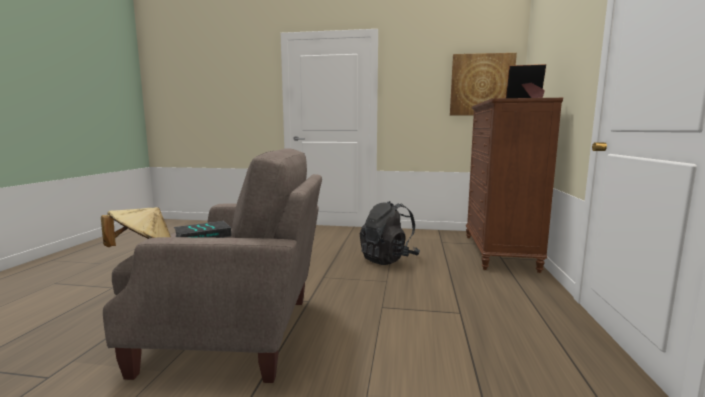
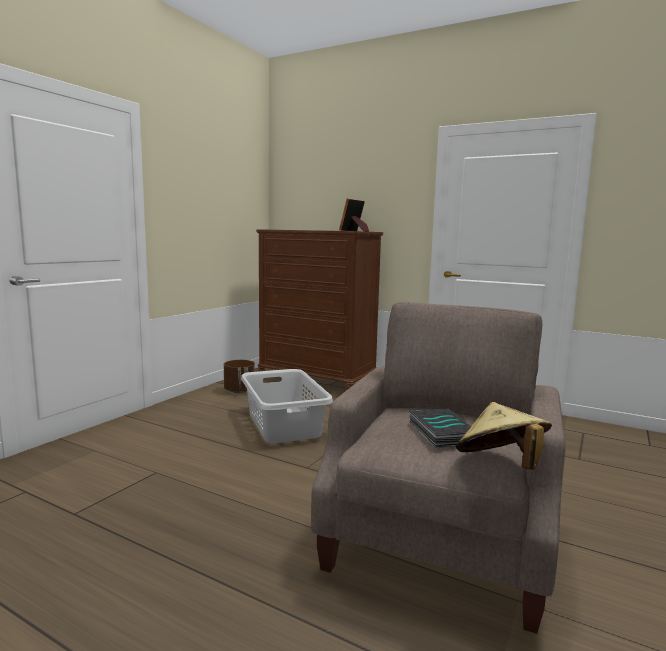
camera: 70 degrees left, 0 degrees up
black backpack [360,201,420,265] -> grey laundry basket [241,369,333,443]
picture [450,53,517,115] -> none
none -> brown planter [224,360,255,393]

